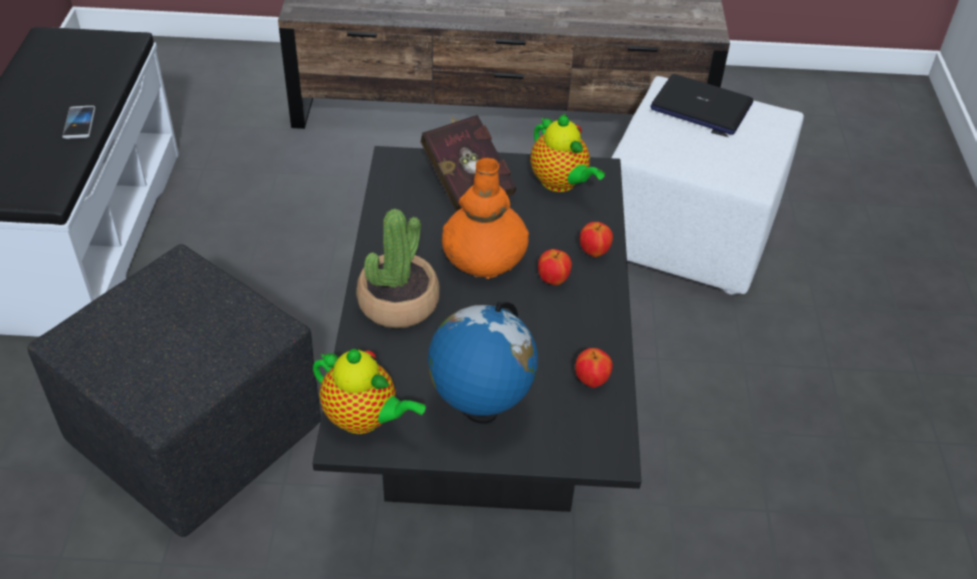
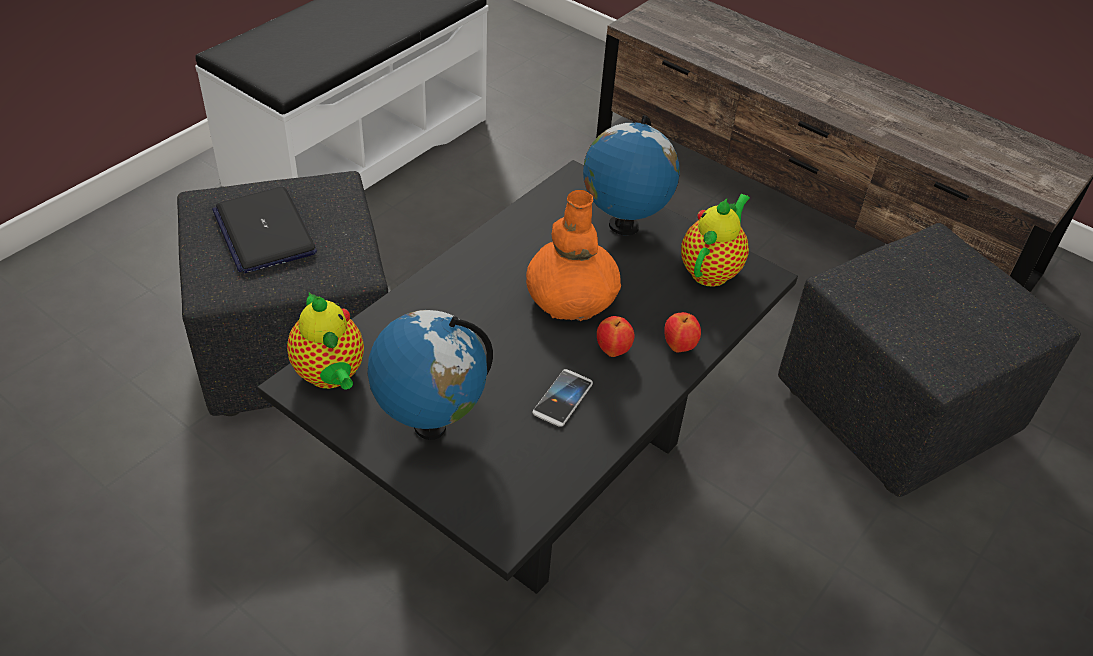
camera: 35 degrees right, 0 degrees up
phone [62,106,95,139] -> phone moved to [532,369,593,427]
potted plant [356,209,440,328] -> none
red book [420,115,516,212] -> globe [583,115,680,236]
teapot [530,114,605,192] -> teapot turned 150 degrees counterclockwise [681,194,750,287]
apple [575,348,613,388] -> none
white ottoman [611,76,804,295] -> black ottoman [778,223,1081,497]
laptop [650,74,753,135] -> laptop moved to [212,187,317,273]

